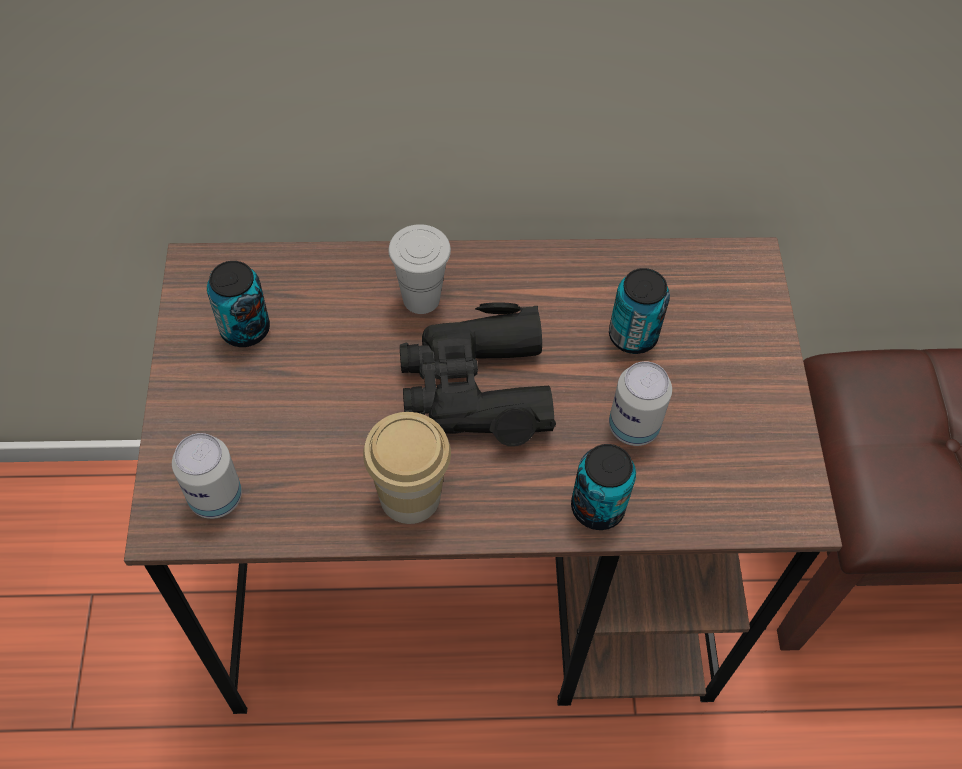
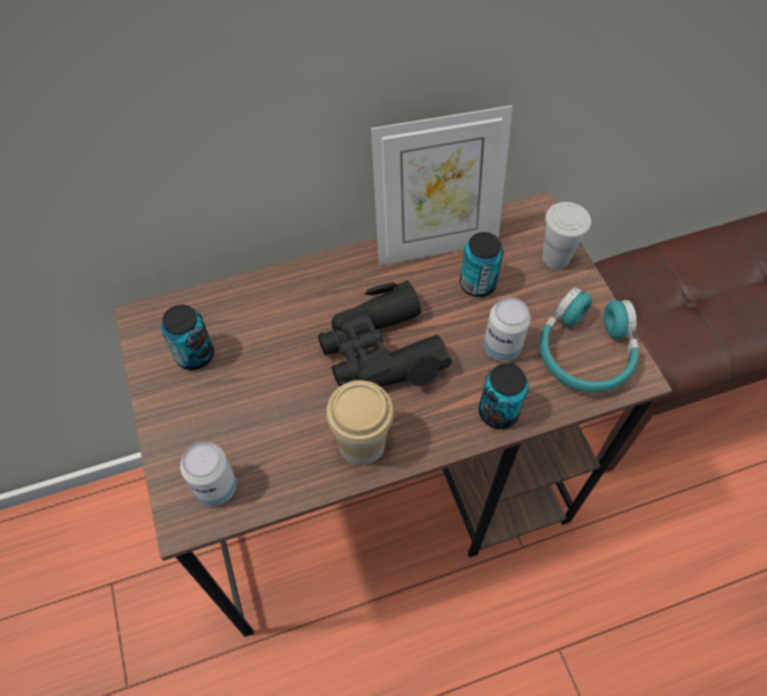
camera: 15 degrees left, 0 degrees up
white cup [388,224,451,314] -> white cup moved to [542,202,591,269]
none -> picture frame [371,105,513,266]
none -> turquoise headphones [539,287,639,393]

